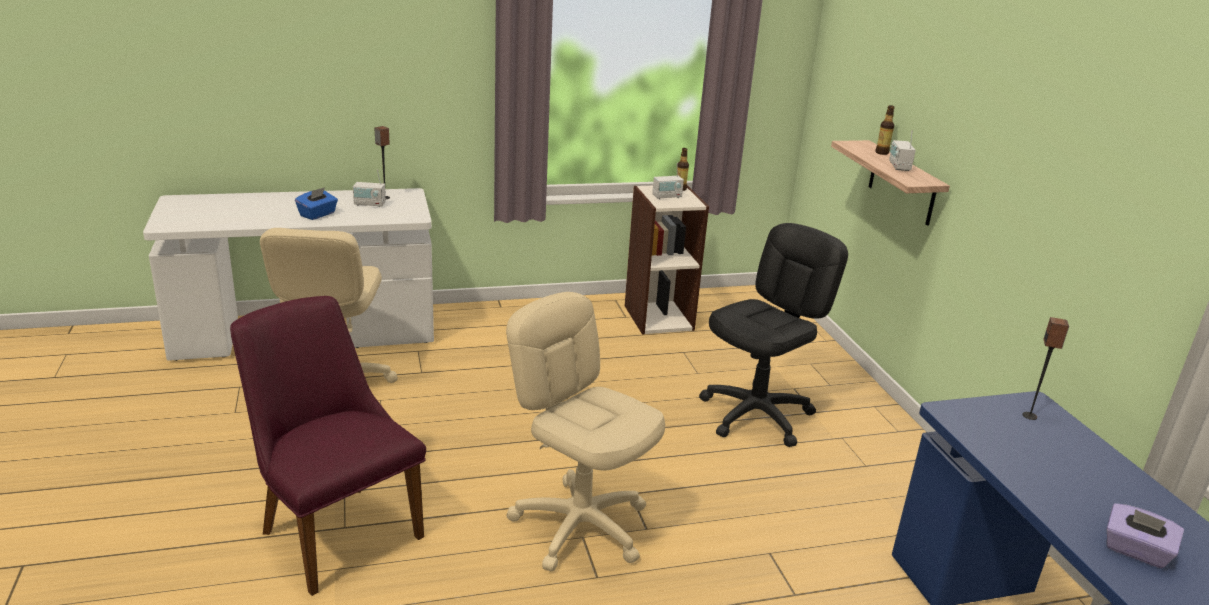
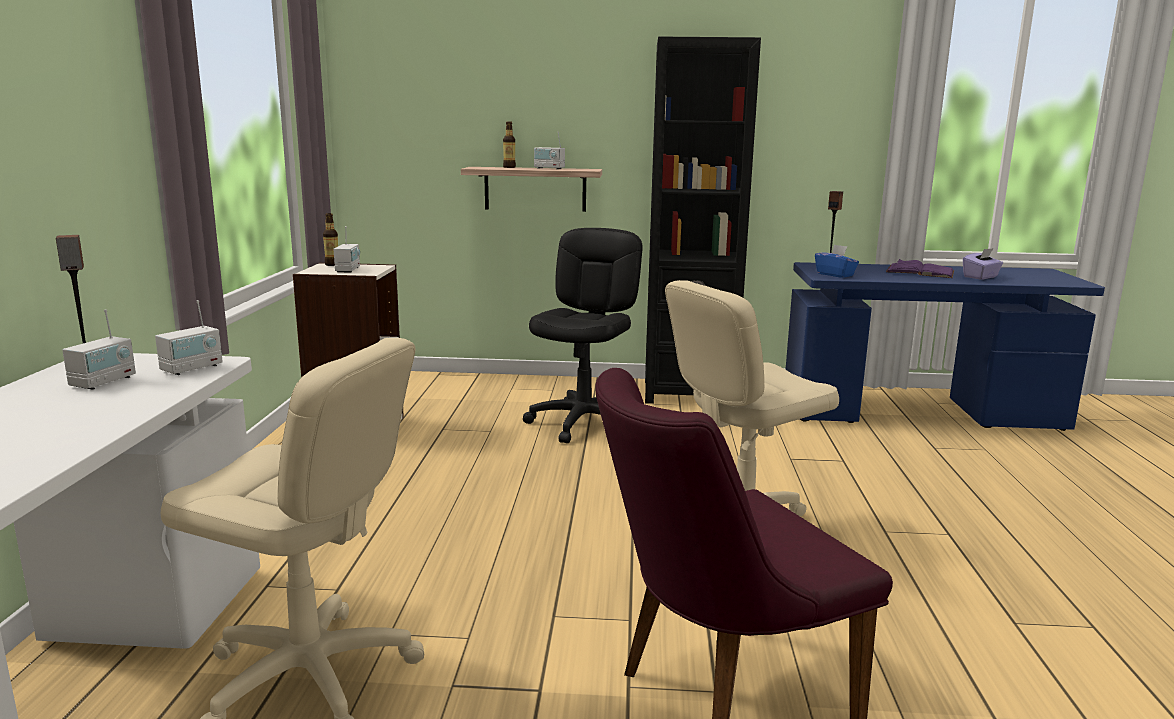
camera: 70 degrees left, 10 degrees down
blue tissue box [295,187,338,220] -> blue tissue box moved to [815,244,859,278]
black office chair [699,223,848,447] -> black office chair turned 45 degrees clockwise [523,228,643,443]
none -> radio [155,300,223,375]
none -> black bookcase [645,37,761,404]
none -> purple book [886,259,954,278]

